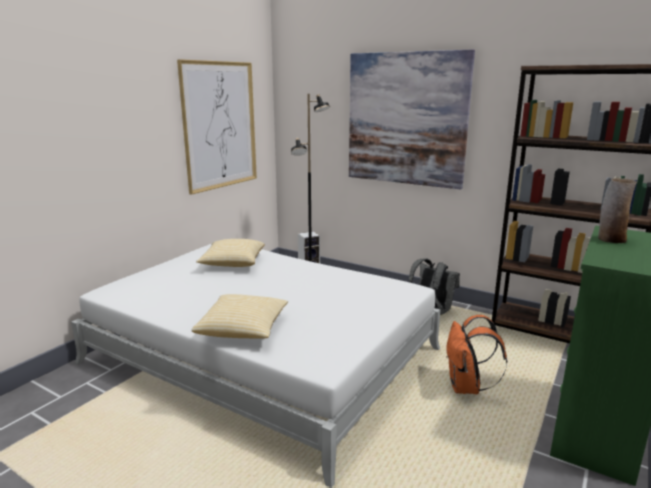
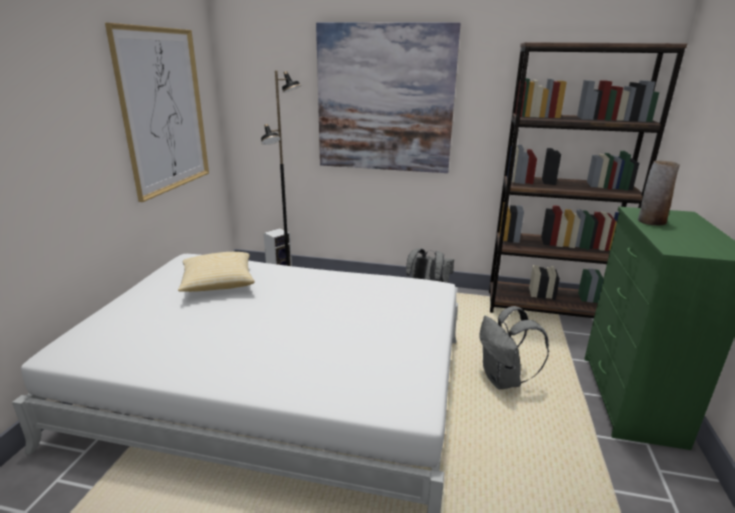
camera: 20 degrees left, 5 degrees up
pillow [192,294,288,339] -> none
orange backpack [446,315,507,394] -> grey backpack [479,306,549,389]

